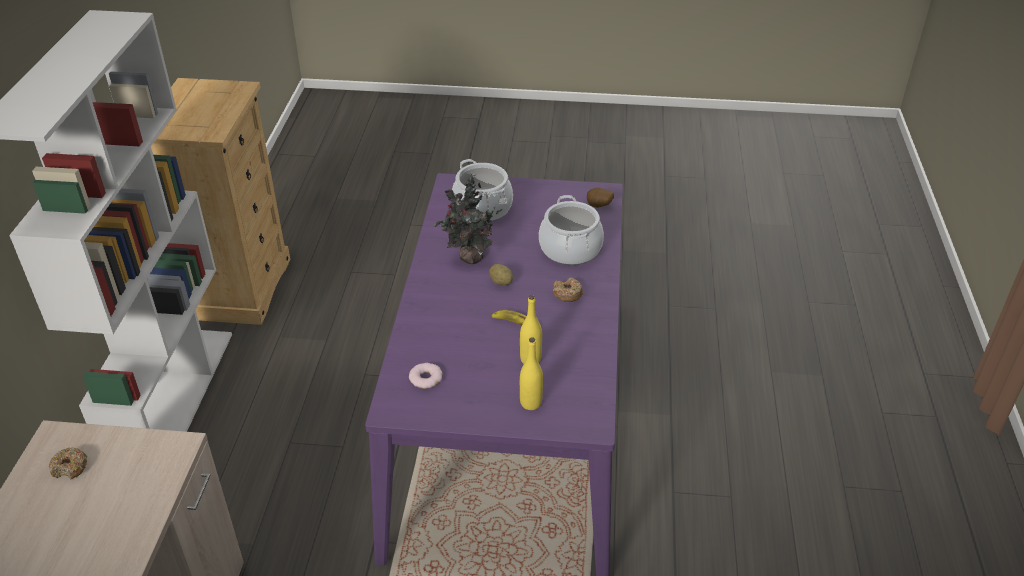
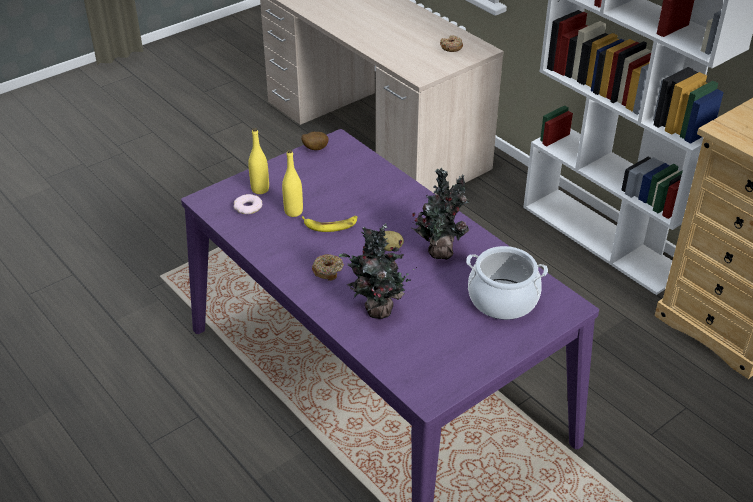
camera: 135 degrees right, 0 degrees up
donut [409,363,443,389] -> donut moved to [234,194,262,214]
cooking pot [539,195,604,265] -> potted plant [339,223,417,319]
potato [587,187,614,208] -> potato moved to [301,132,329,150]

